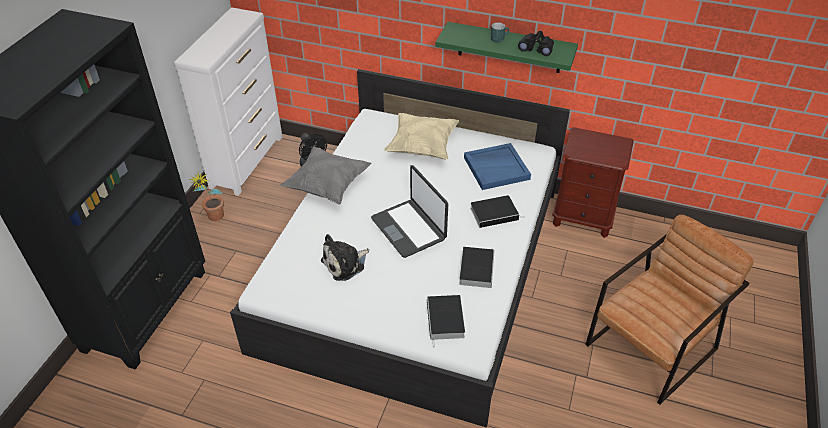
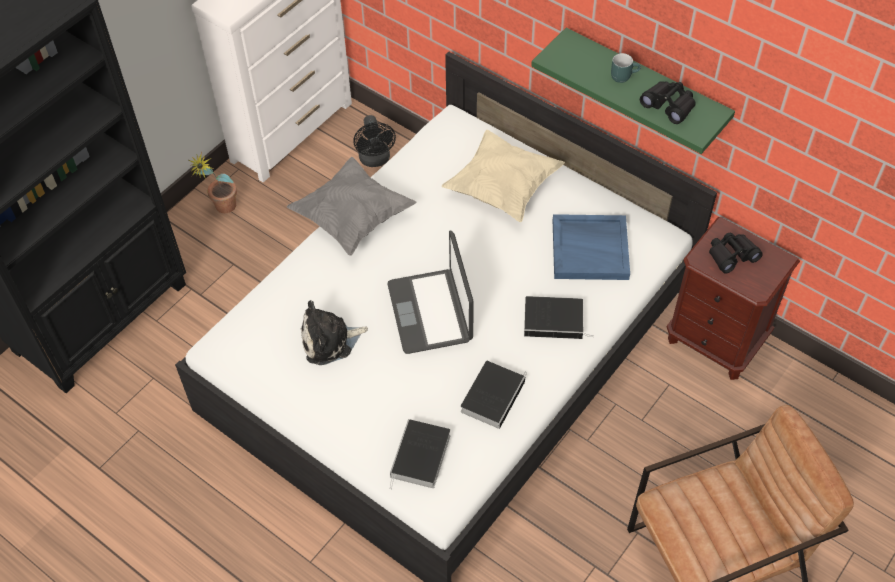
camera: 20 degrees right, 10 degrees up
none -> black binoculars [709,232,763,274]

